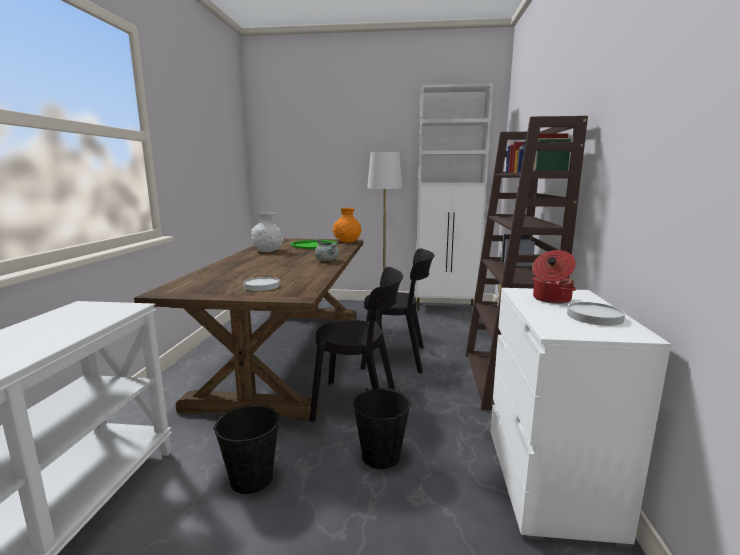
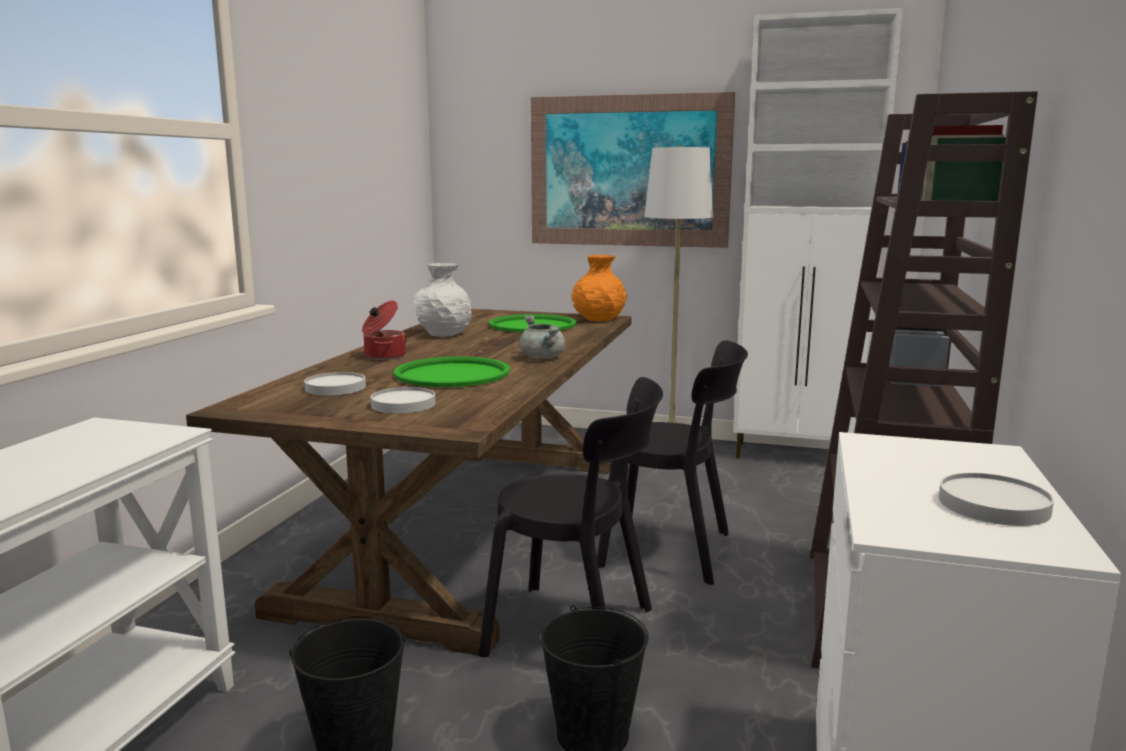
camera: 10 degrees right, 0 degrees up
cooking pot [532,250,576,304] -> cooking pot moved to [362,301,407,360]
none -> white plate [304,372,366,395]
none -> green tray [394,356,510,387]
none -> picture [531,92,735,248]

